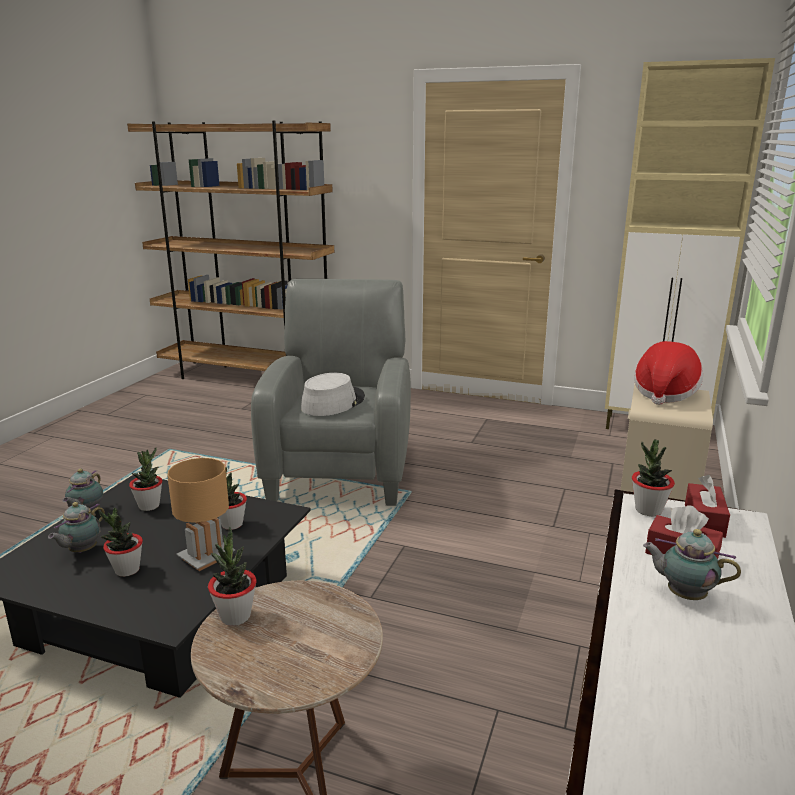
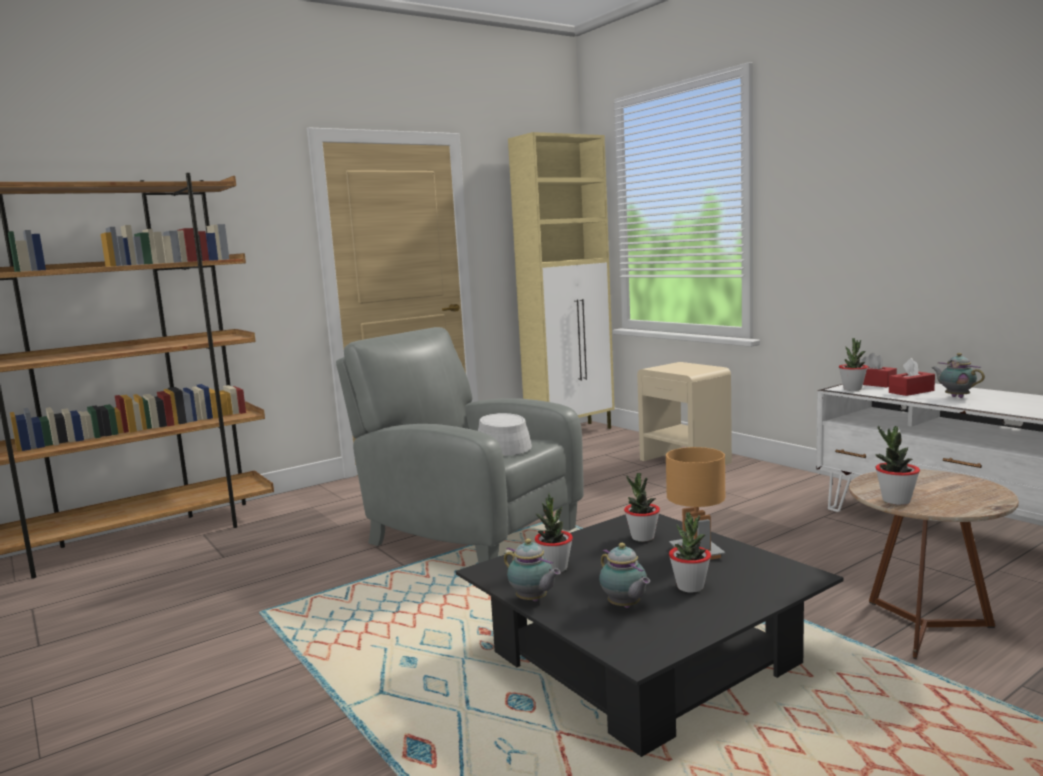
camera: 55 degrees left, 10 degrees down
hat [634,341,703,405] -> none
teapot [643,529,741,600] -> teapot turned 90 degrees clockwise [932,353,985,398]

